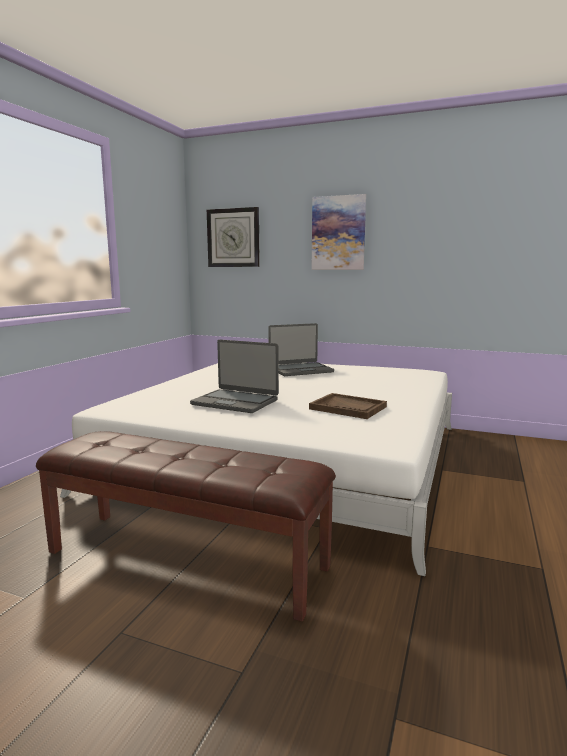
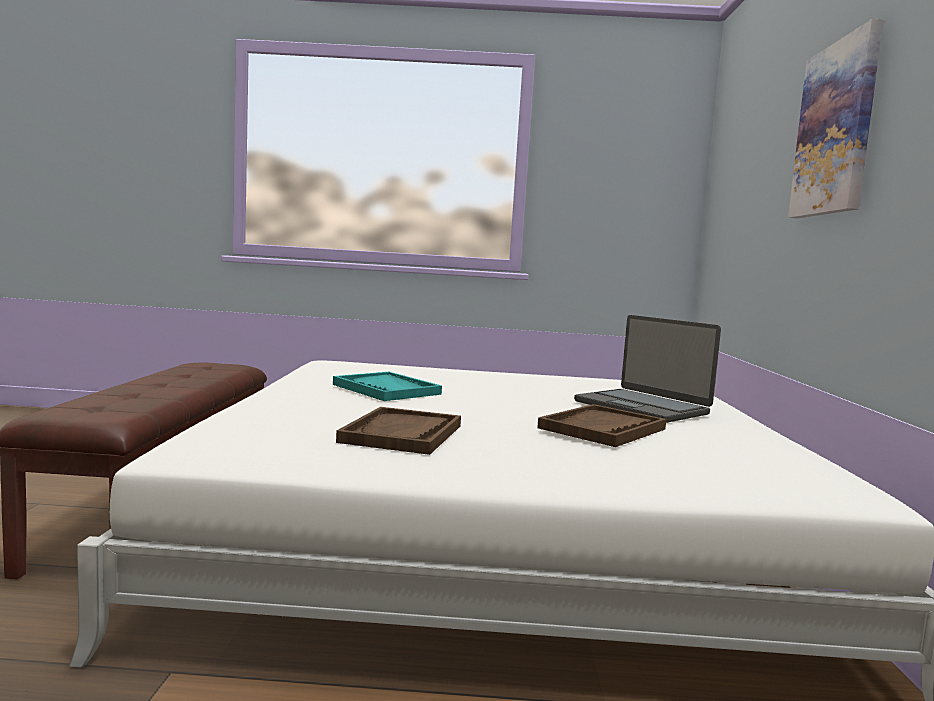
camera: 70 degrees right, 5 degrees down
laptop [190,340,279,413] -> turquoise tray [333,372,442,401]
wall clock [207,207,260,267] -> none
none -> brown tray [537,404,666,447]

